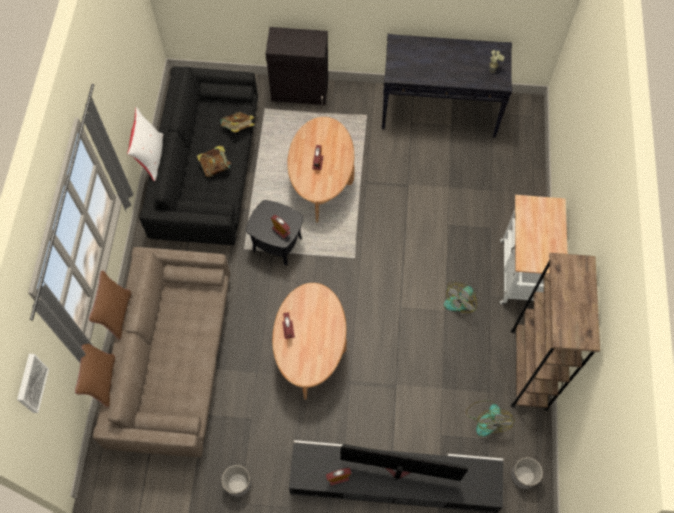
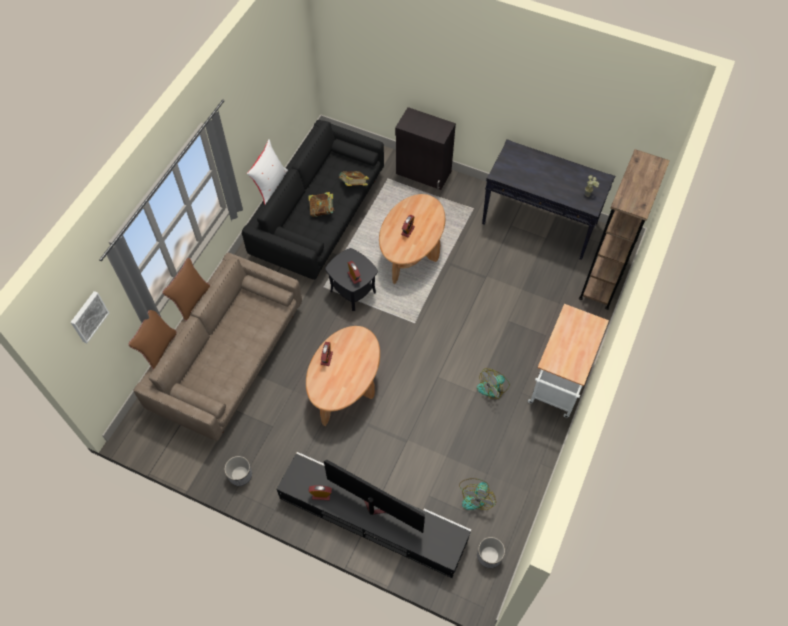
camera: 20 degrees right, 5 degrees down
brown bookcase [511,253,600,411] -> brown bookcase moved to [579,149,670,310]

